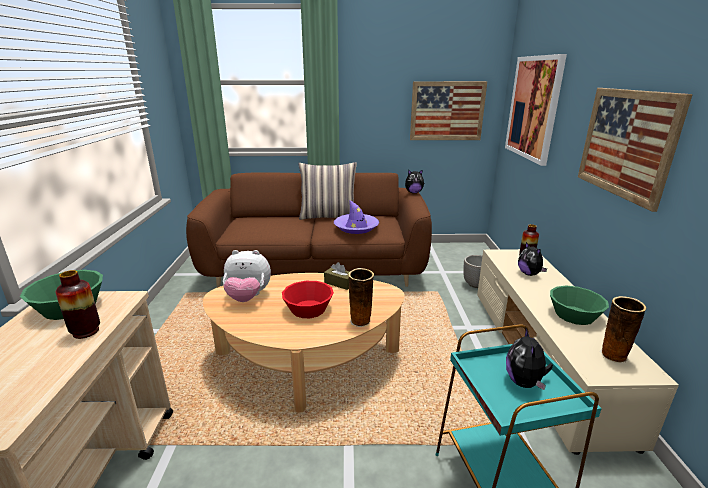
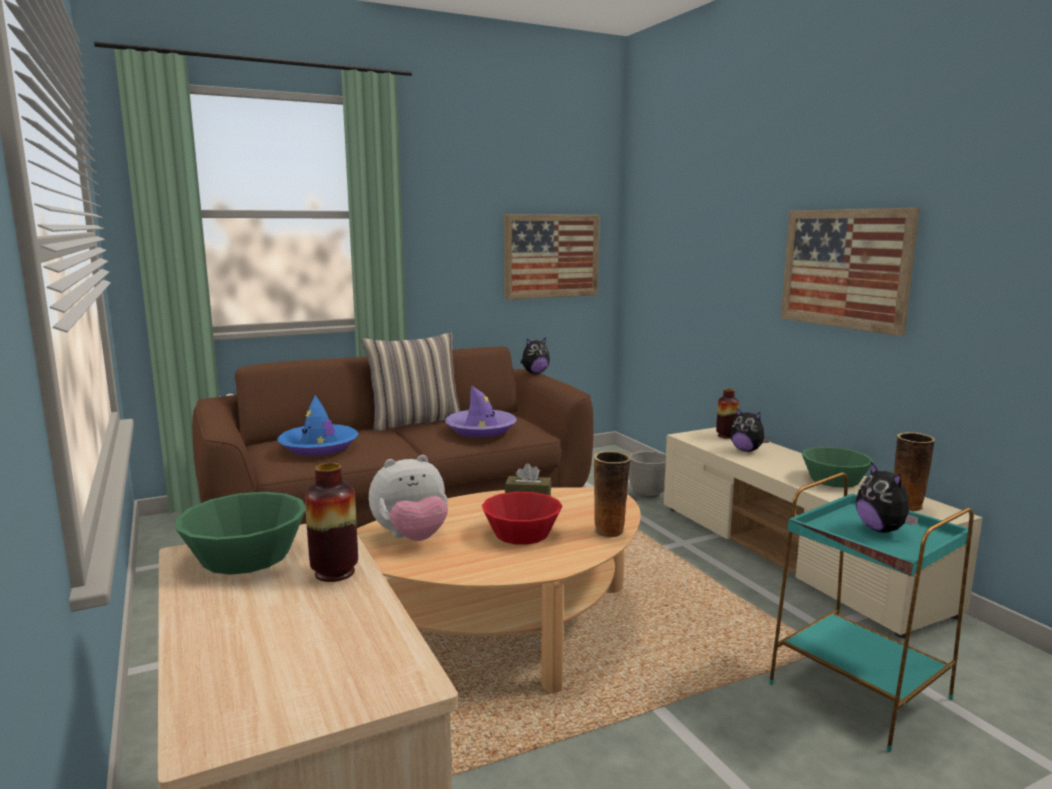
camera: 25 degrees left, 10 degrees down
picture [505,54,567,166] -> none
none -> blue hat [278,395,359,456]

